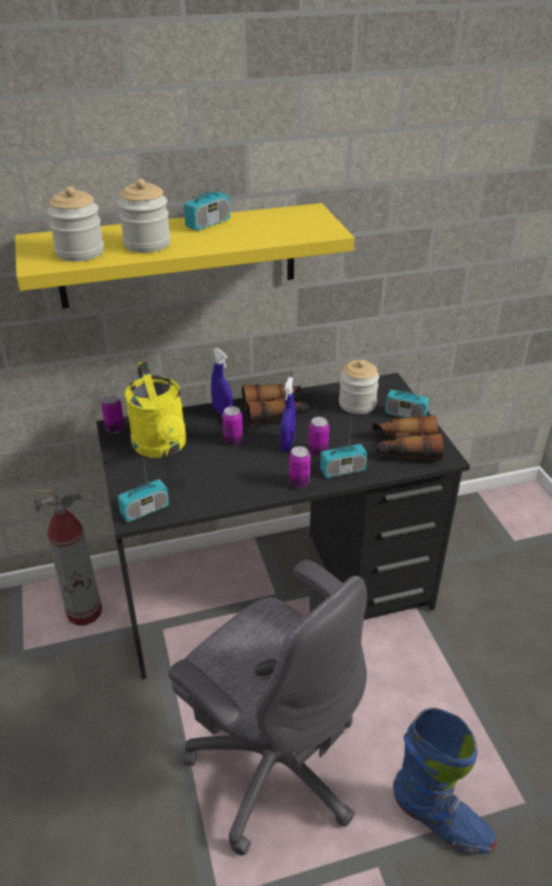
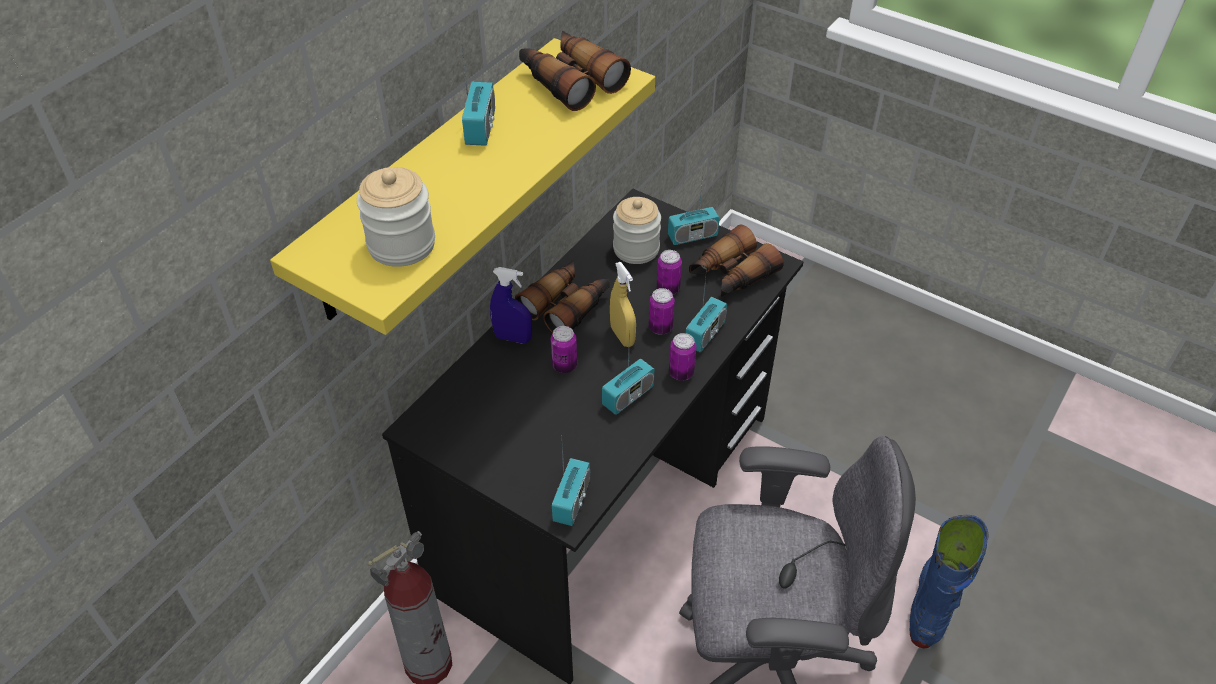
camera: 40 degrees left, 10 degrees up
can [101,395,125,433] -> can moved to [657,250,682,295]
jar [118,179,171,253] -> none
yellow watering can [124,361,186,458] -> none
blue spray bottle [280,377,296,451] -> yellow spray bottle [610,262,636,347]
blue boot [393,708,497,854] -> blue boot turned 60 degrees counterclockwise [910,515,989,649]
none -> binoculars [519,31,631,111]
none -> radio [602,329,654,415]

